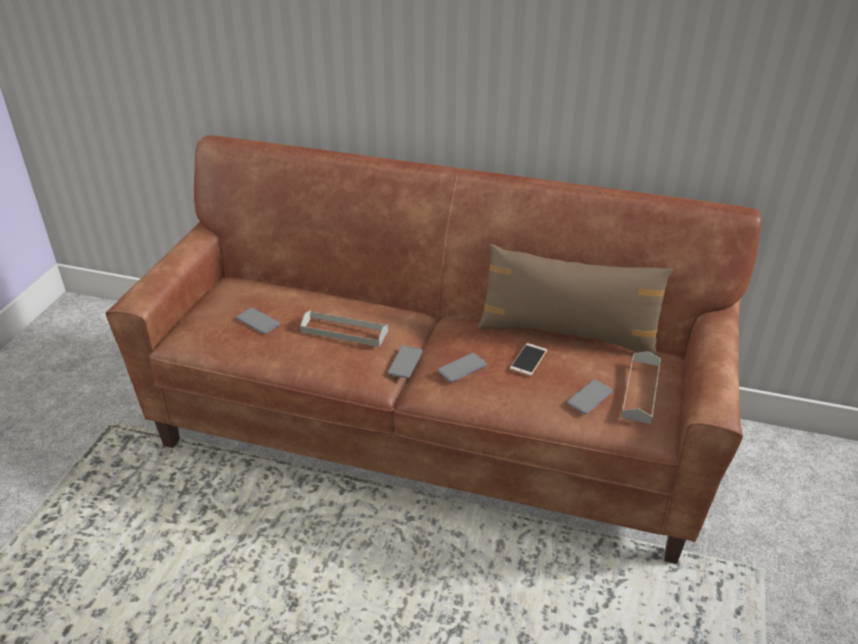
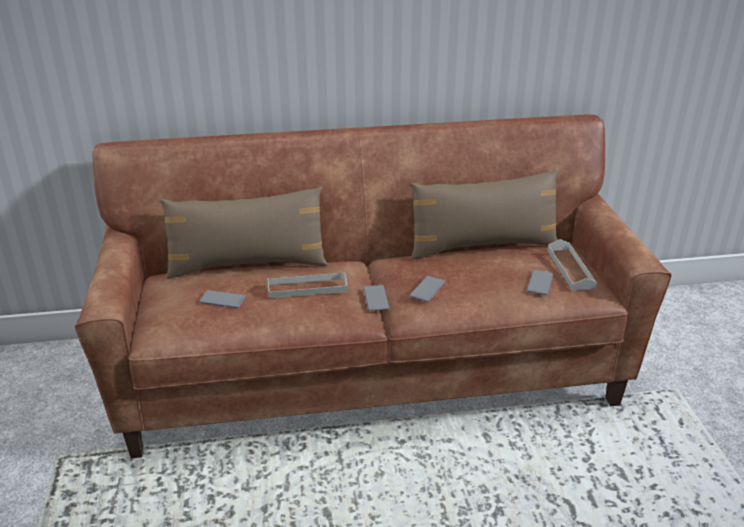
camera: 25 degrees left, 5 degrees down
phone [510,343,547,376] -> none
none -> brown pillow [160,187,328,279]

